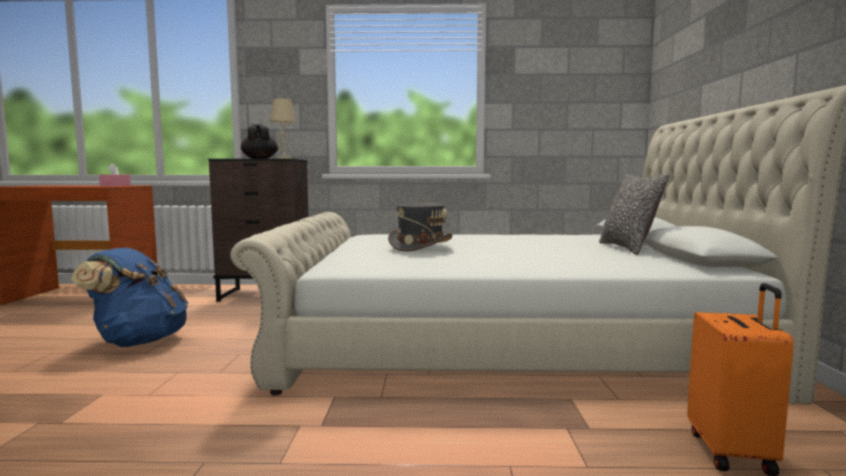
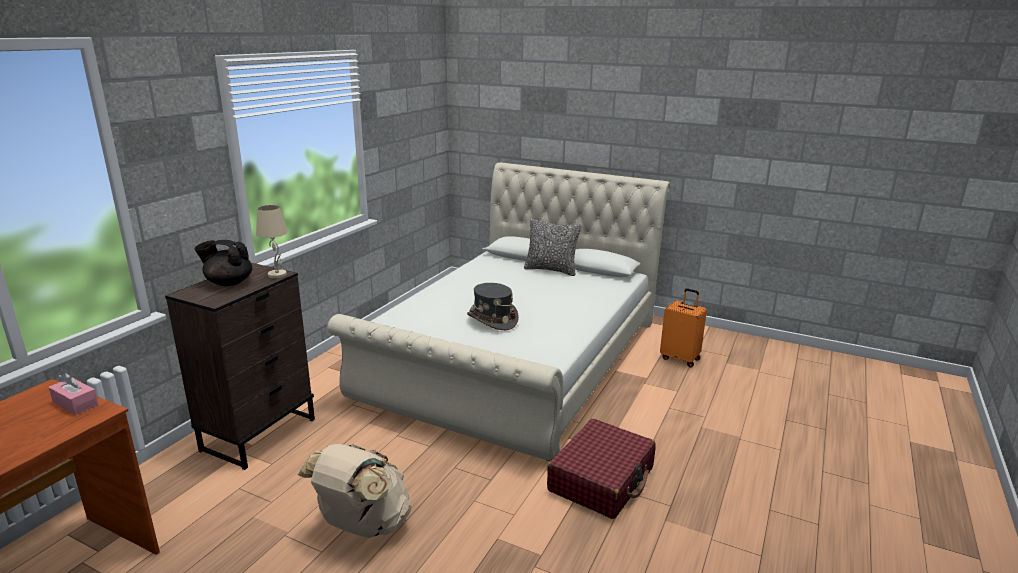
camera: 65 degrees left, 15 degrees up
blue backpack [71,248,188,347] -> beige backpack [298,444,411,538]
none -> red suitcase [547,419,656,519]

